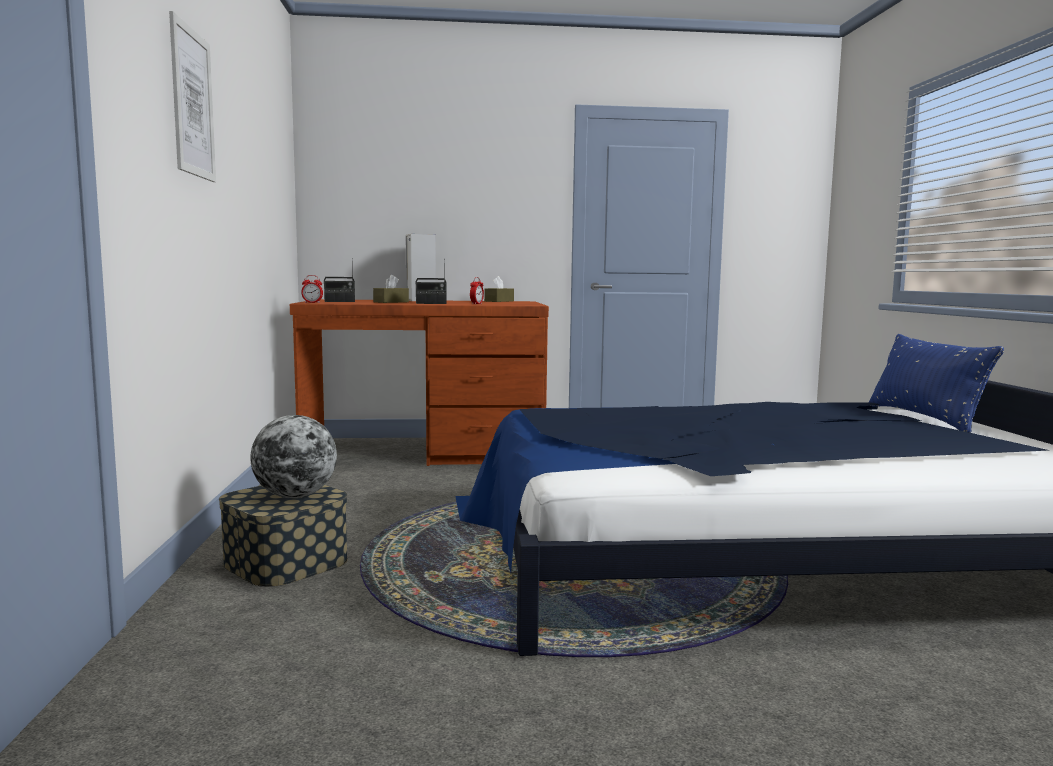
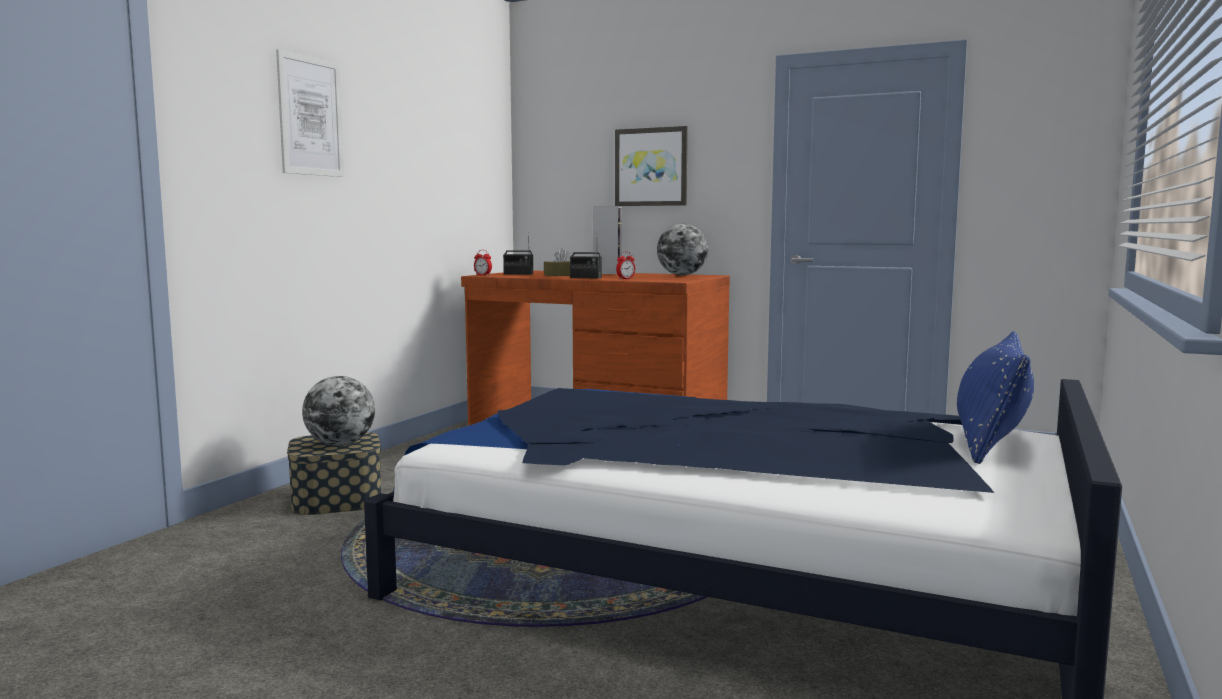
camera: 30 degrees right, 0 degrees up
brown tissue box [484,276,514,302] -> globe [657,223,708,275]
none -> picture [615,126,688,206]

